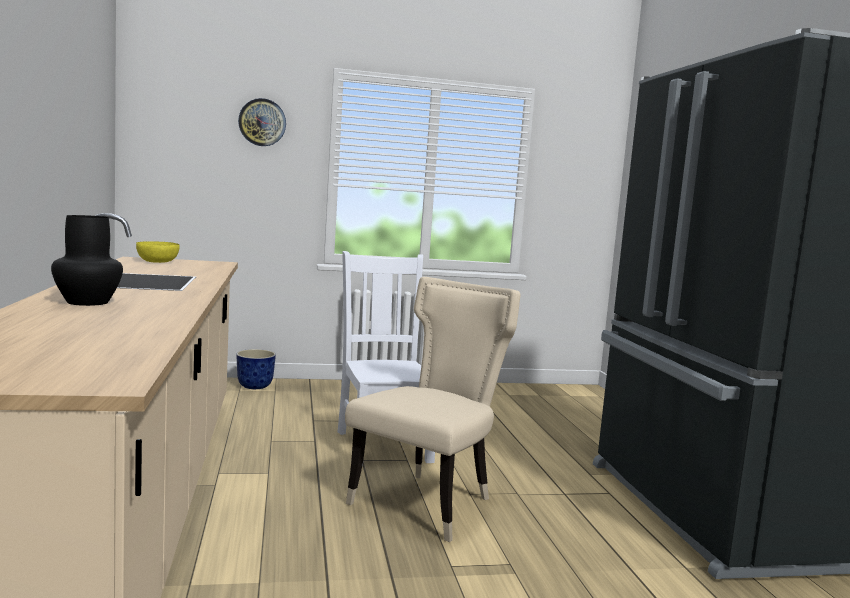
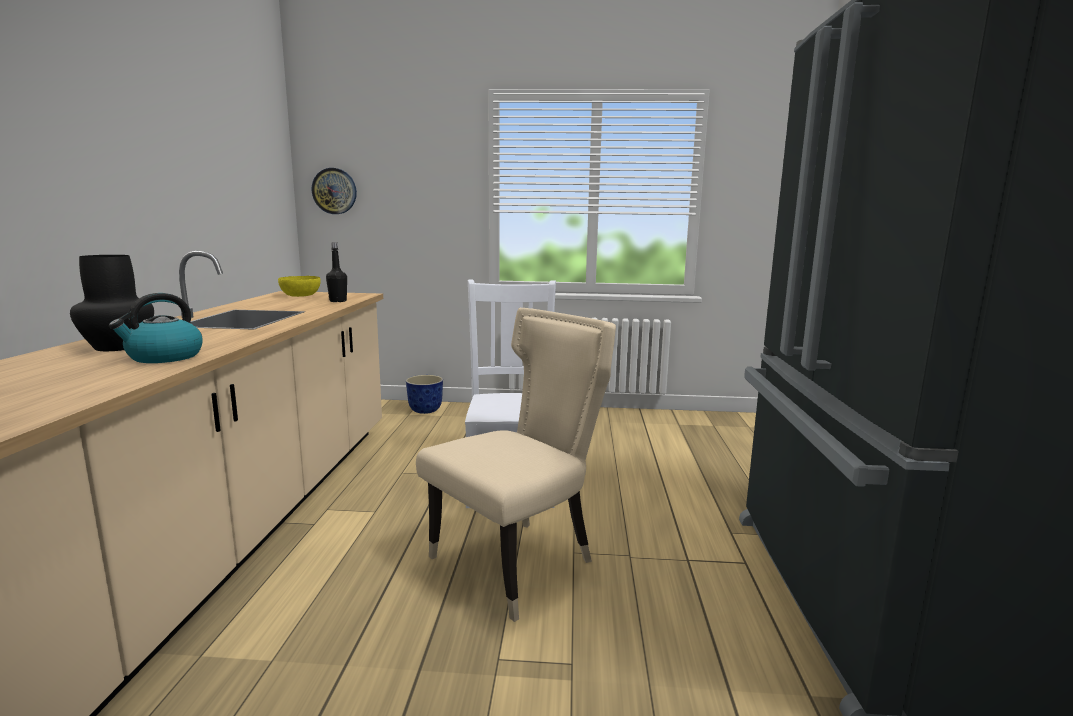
camera: 15 degrees right, 5 degrees up
wall clock [238,98,286,146] -> wall clock moved to [312,168,357,214]
none -> kettle [109,293,203,363]
none -> black bottle [326,242,347,302]

